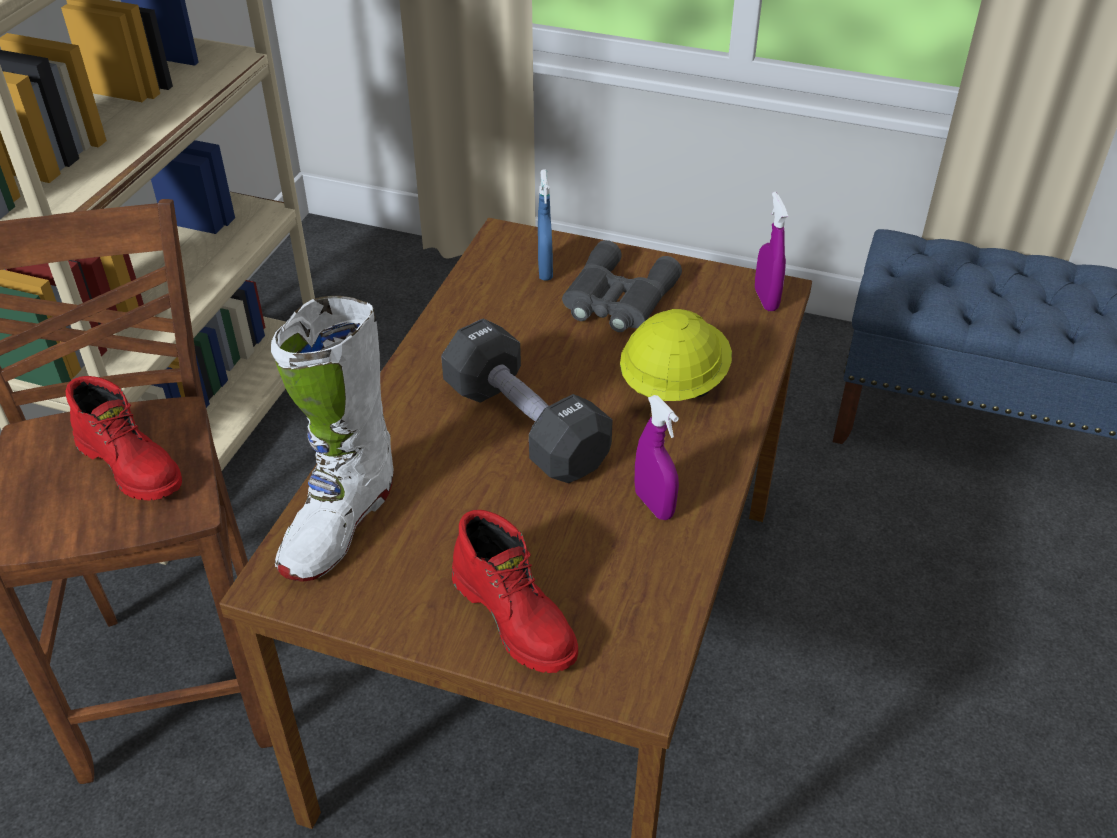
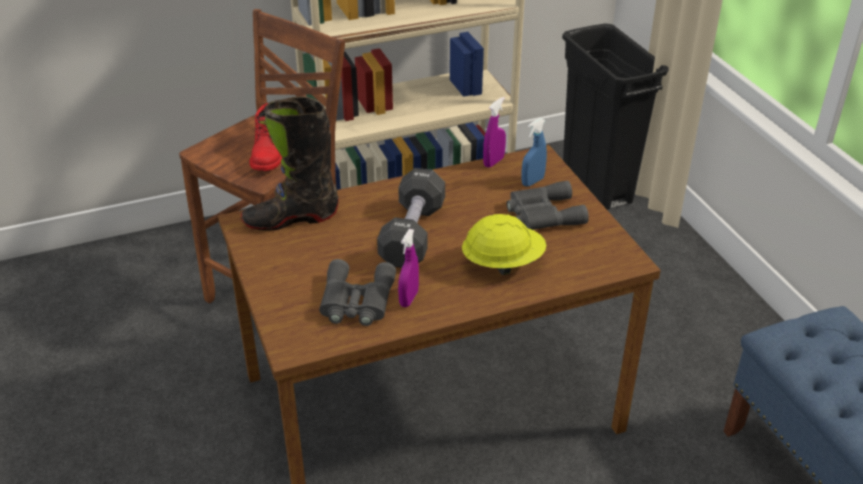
camera: 50 degrees right, 5 degrees down
white boot [271,296,394,582] -> black boot [241,96,339,230]
red boot [452,510,578,673] -> none
purple spray bottle [755,192,788,311] -> purple spray bottle moved to [483,97,506,168]
none -> grey binoculars [319,259,396,326]
none -> black trash can [562,23,669,210]

